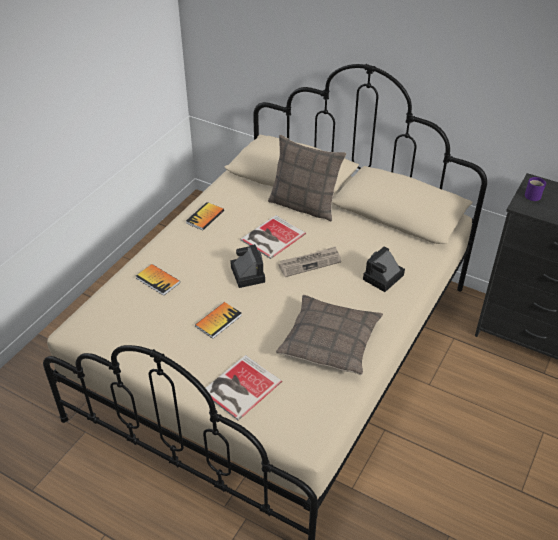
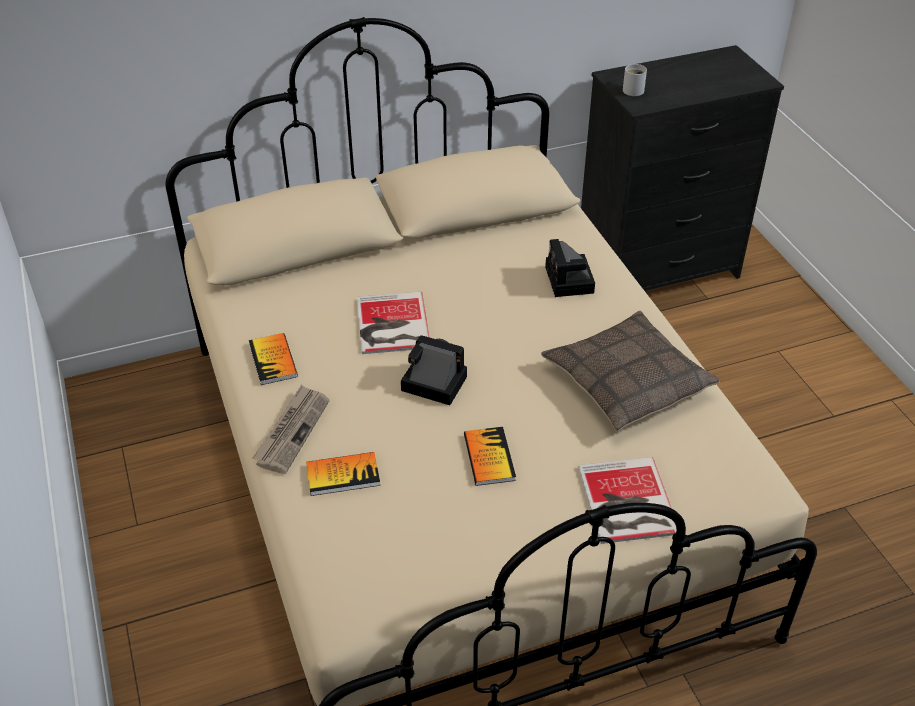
camera: 50 degrees left, 0 degrees up
pillow [268,135,347,221] -> none
newspaper [279,246,341,277] -> newspaper moved to [252,385,330,474]
purple mug [525,177,546,201] -> white mug [623,64,647,96]

